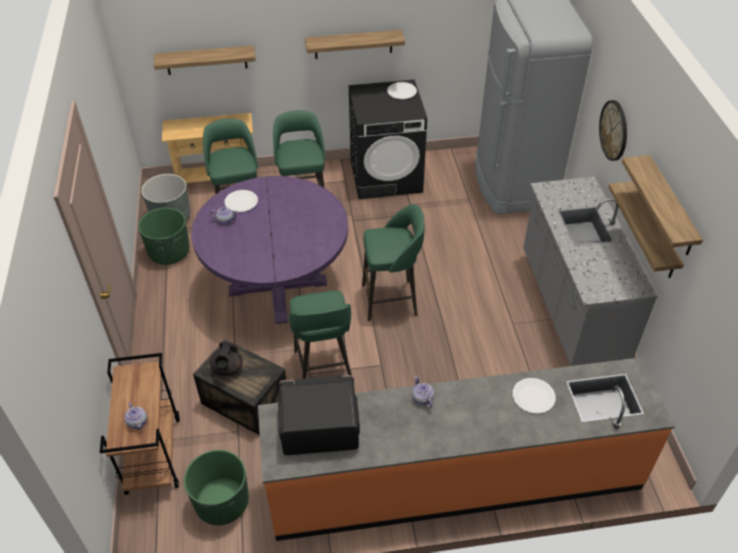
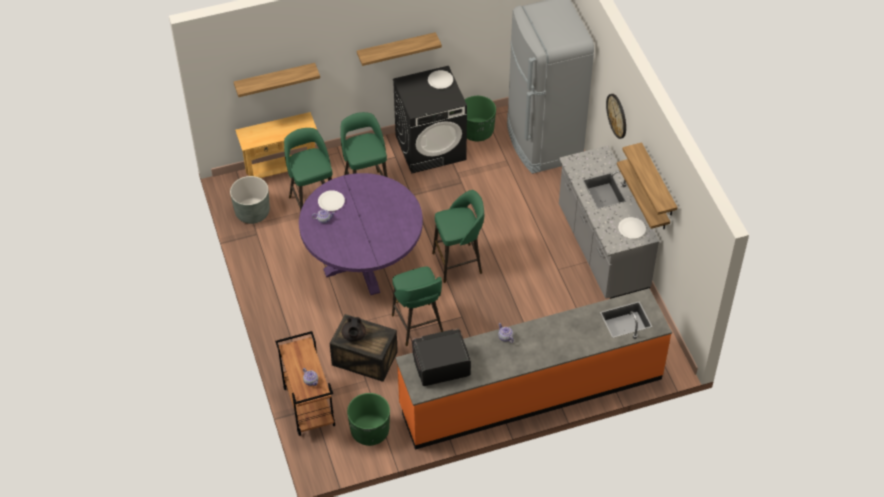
camera: 10 degrees left, 5 degrees up
green planter [138,208,190,265] -> green planter moved to [465,96,496,141]
white plate [513,378,556,414] -> white plate moved to [618,217,646,239]

